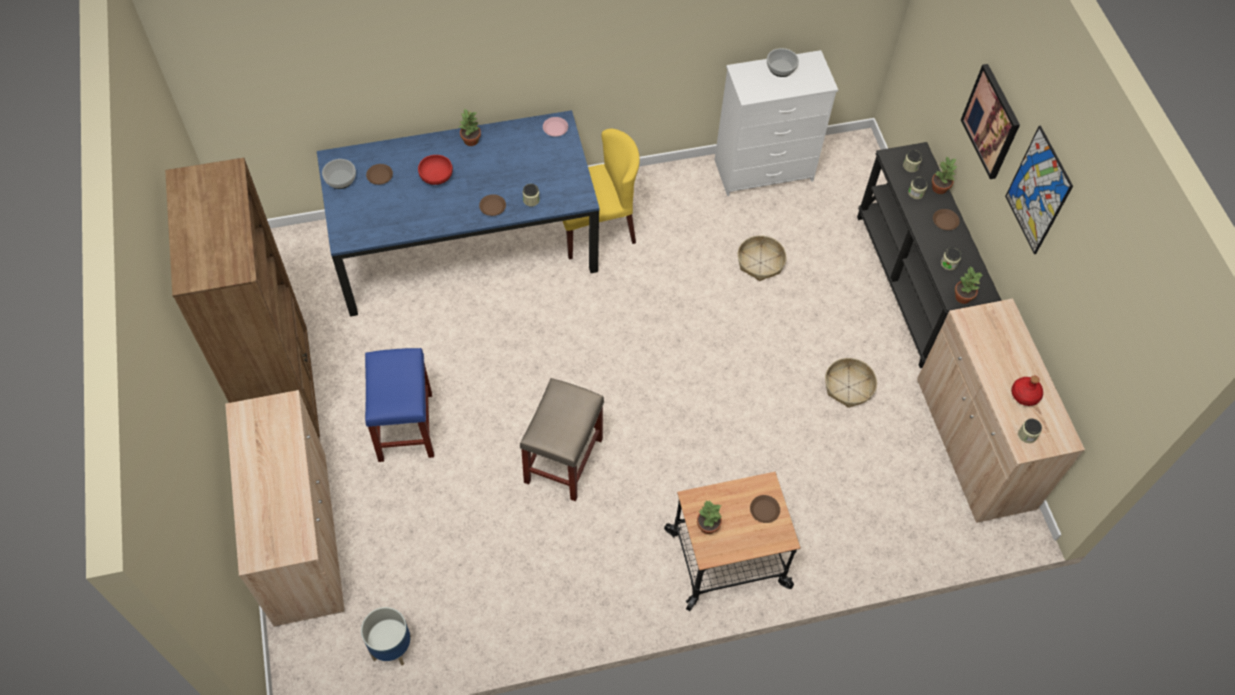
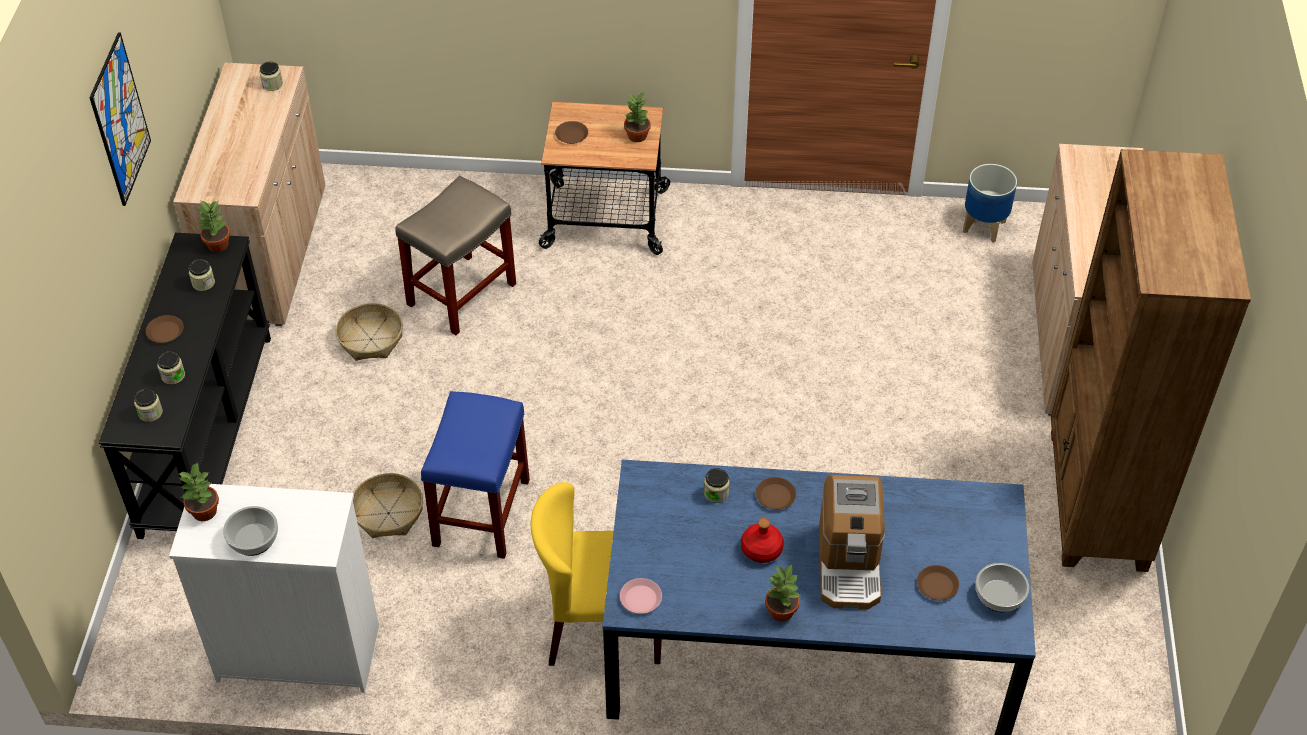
camera: 160 degrees left, 10 degrees down
blue stool [365,348,434,462] -> blue stool moved to [421,391,530,559]
red bowl [418,155,453,185] -> coffee machine [819,475,885,609]
beige stool [520,378,604,501] -> beige stool moved to [395,176,516,335]
potted plant [932,156,958,194] -> potted plant moved to [178,462,219,521]
picture [961,64,1020,179] -> none
red bottle [1011,376,1043,406] -> red bottle moved to [741,518,784,563]

